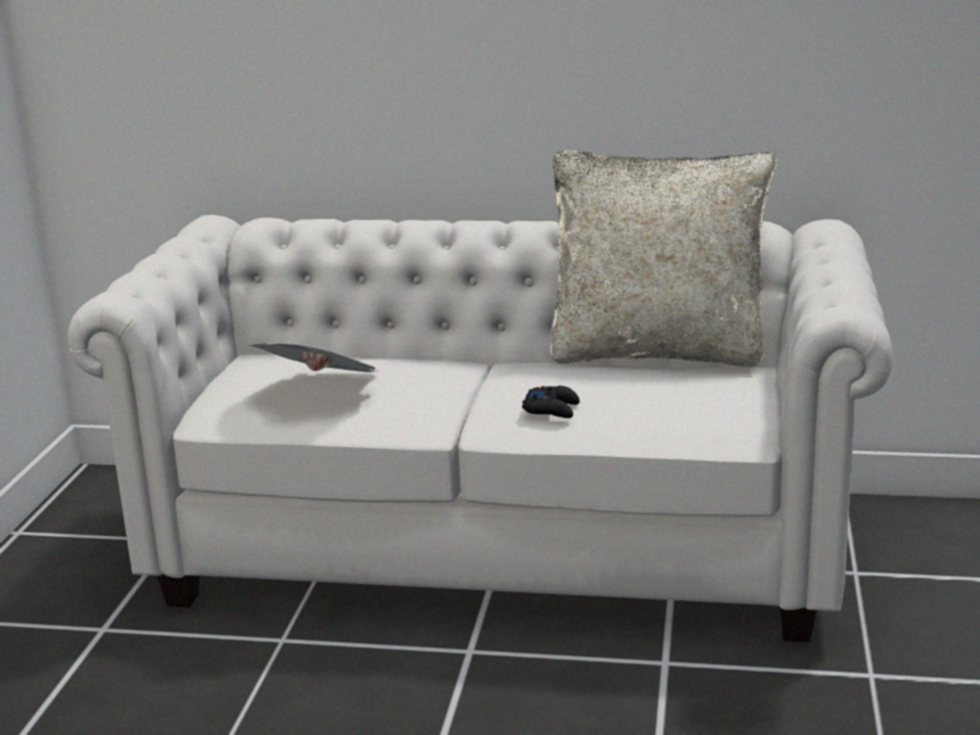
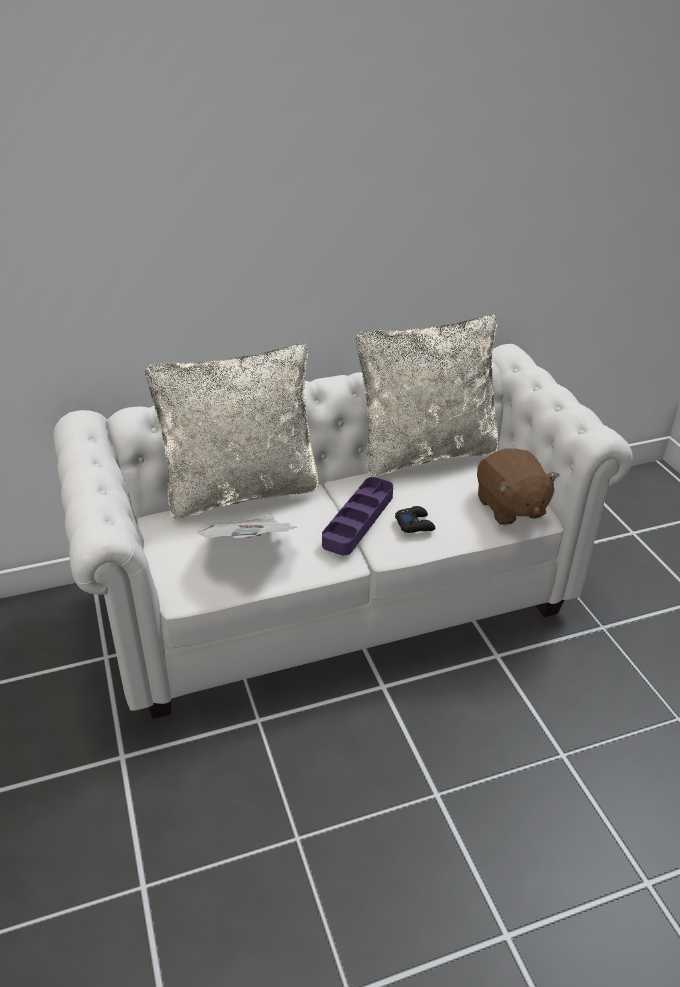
camera: 30 degrees left, 15 degrees up
none -> beige pillow [145,343,319,520]
none -> purple tray [322,477,393,556]
none -> brown plush toy [477,448,560,525]

